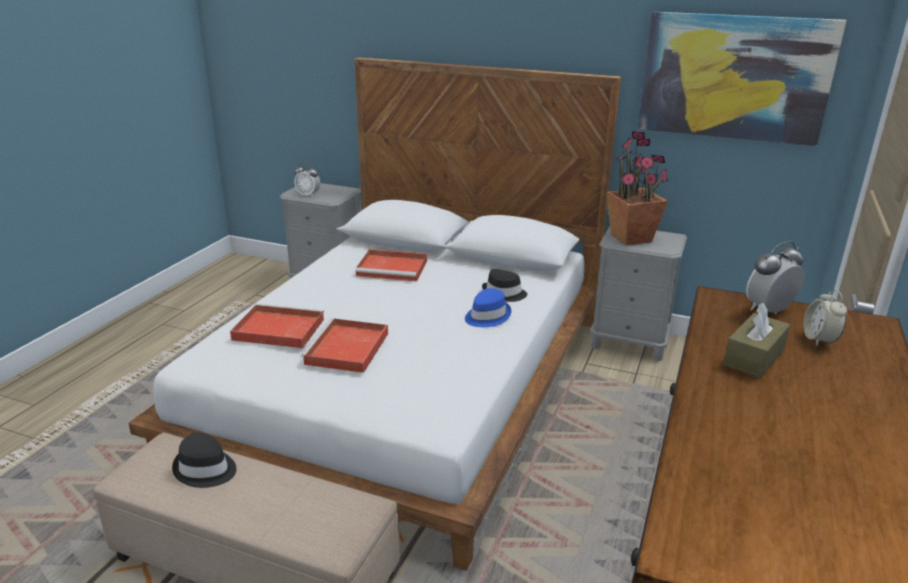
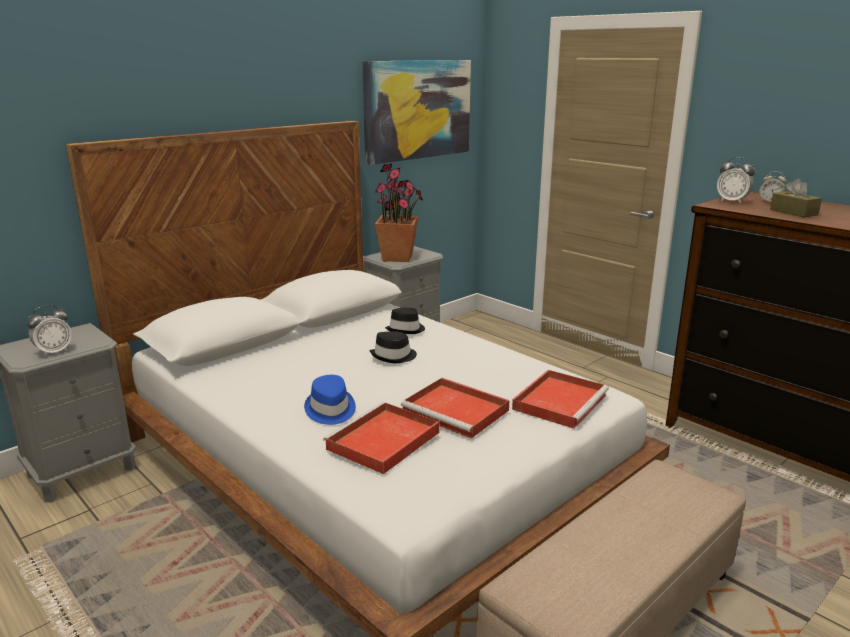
camera: 65 degrees left, 5 degrees down
black hat [172,432,236,488] -> black hat moved to [370,331,417,363]
red tray [355,249,427,282] -> red tray moved to [512,370,609,429]
blue hat [465,288,511,327] -> blue hat moved to [304,375,356,425]
alarm clock [746,241,805,314] -> alarm clock turned 45 degrees counterclockwise [717,157,755,204]

